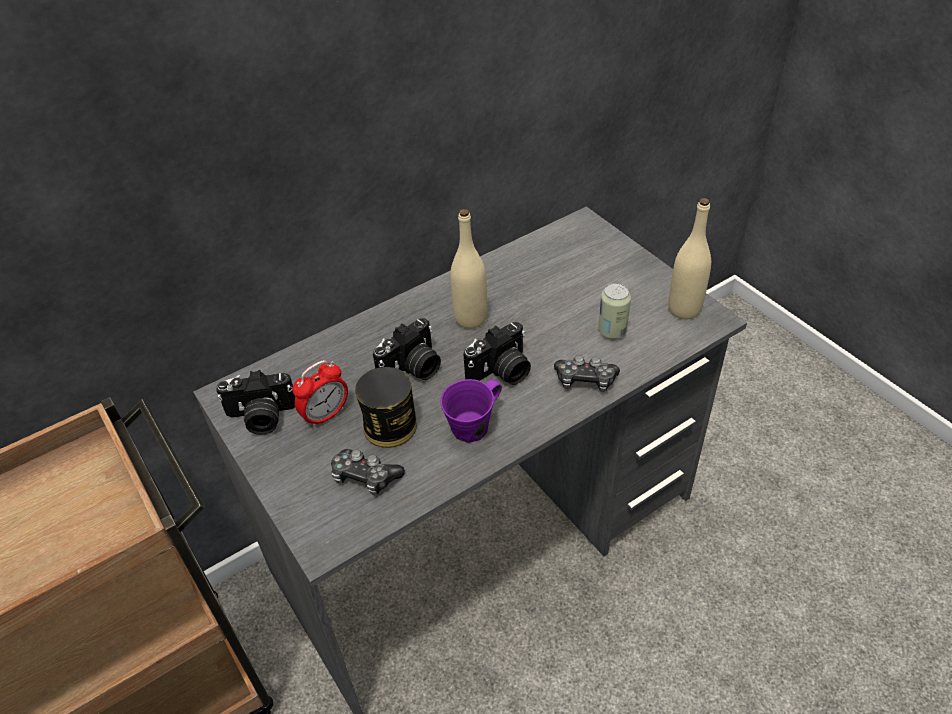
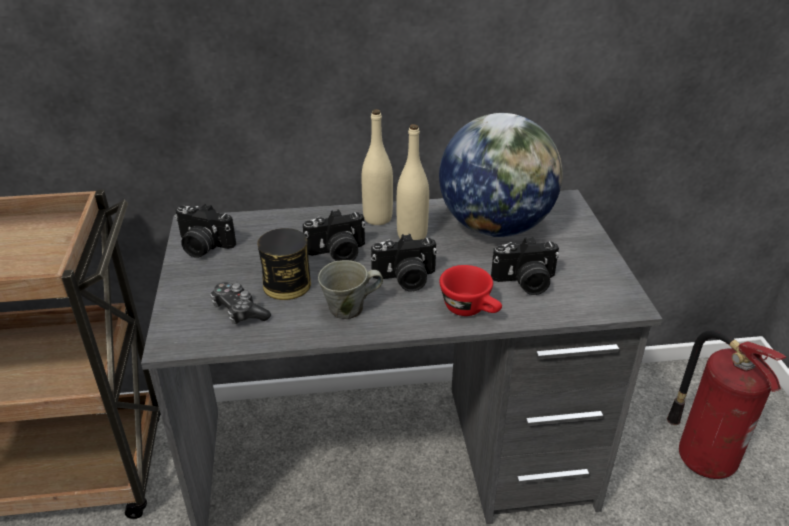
camera: 25 degrees right, 10 degrees down
alarm clock [293,360,348,428] -> none
purple mug [441,379,502,443] -> grey mug [318,260,383,319]
game controller [554,355,620,392] -> red cup [439,265,502,316]
can [598,283,631,339] -> camera [491,237,560,295]
beige bottle [668,198,711,319] -> beige bottle moved to [362,109,393,225]
none -> globe [439,113,563,237]
none -> fire extinguisher [667,330,786,479]

